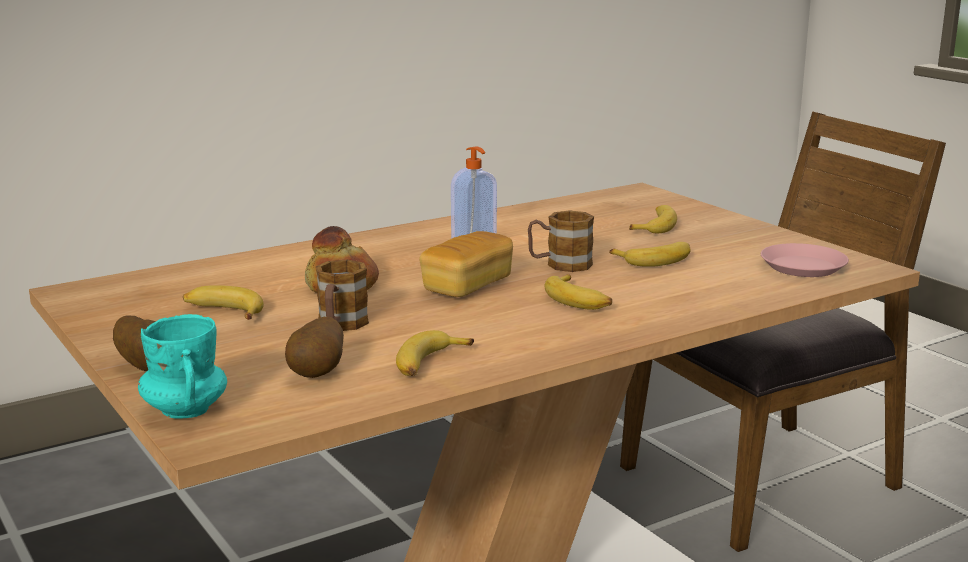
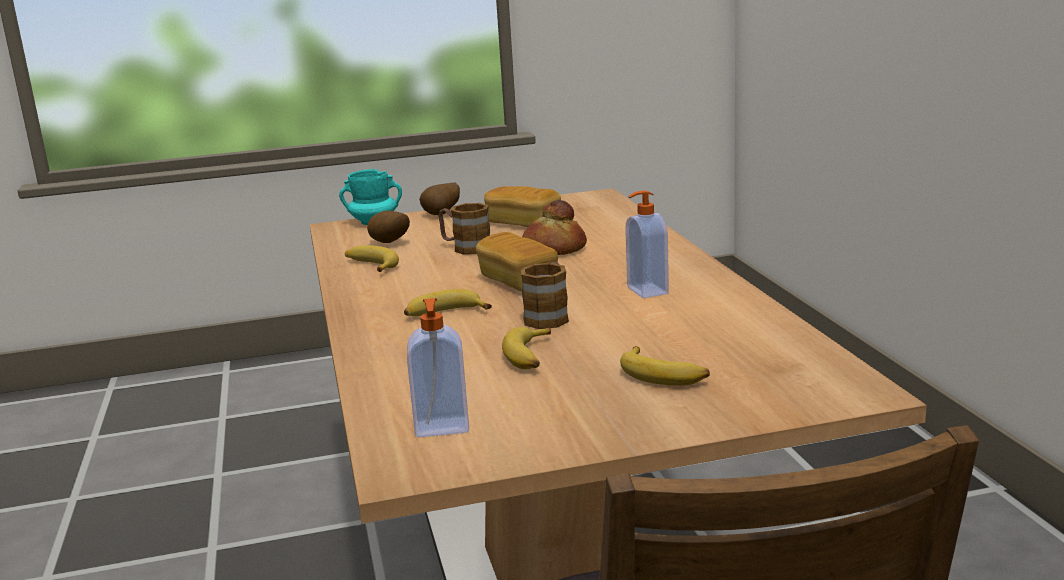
camera: 110 degrees right, 0 degrees up
banana [183,285,264,320] -> bread [484,186,561,227]
pink plate [761,243,849,277] -> soap dispenser [407,298,469,437]

